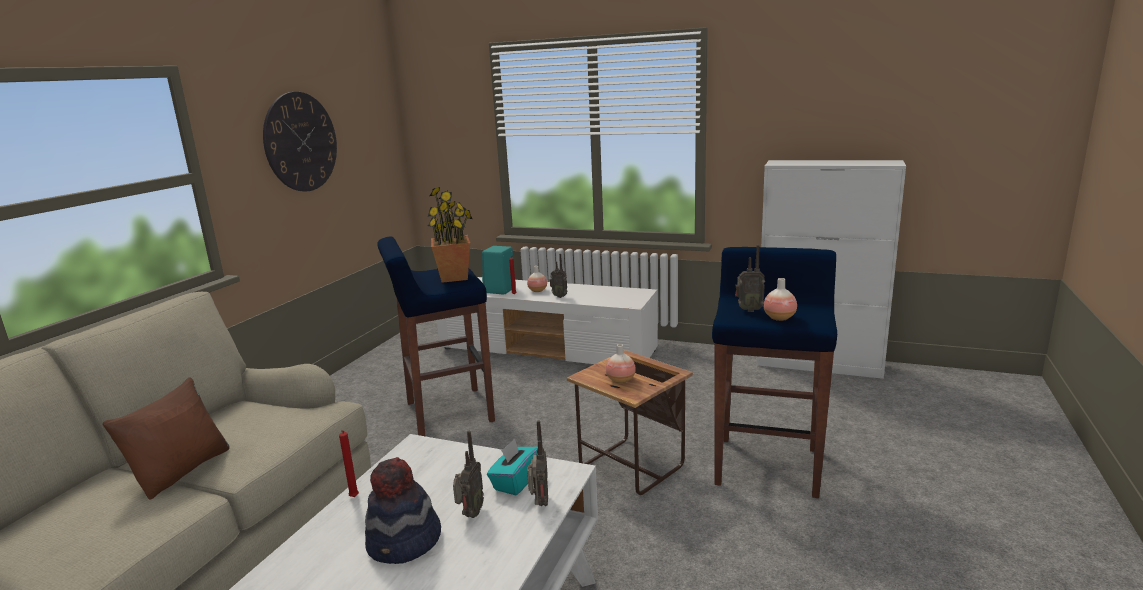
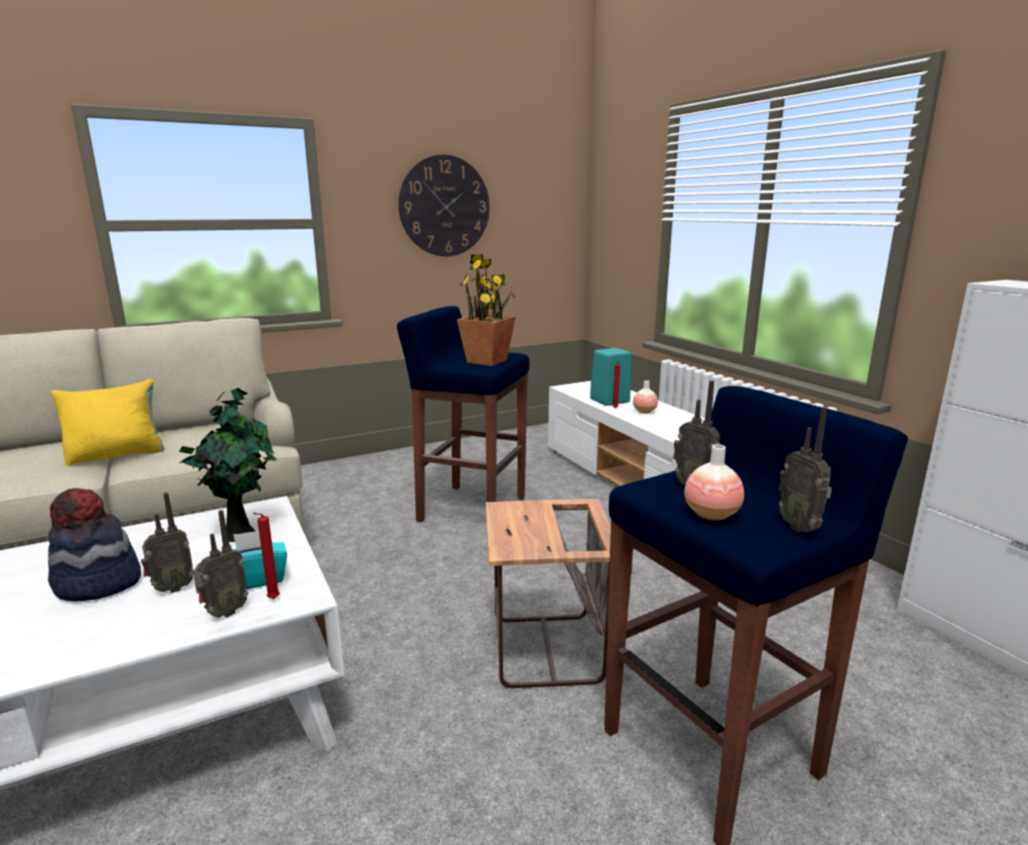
camera: 40 degrees right, 0 degrees up
brown pillow [103,377,230,499] -> yellow pillow [51,379,164,466]
red candle [339,430,359,497] -> red candle moved to [253,513,280,599]
radio [549,254,568,298] -> radio moved to [778,407,832,533]
vase [606,344,636,383] -> none
none -> potted plant [179,388,278,542]

